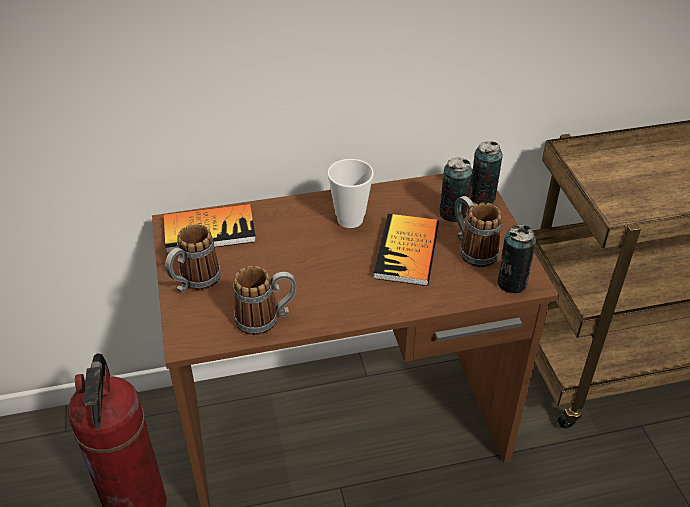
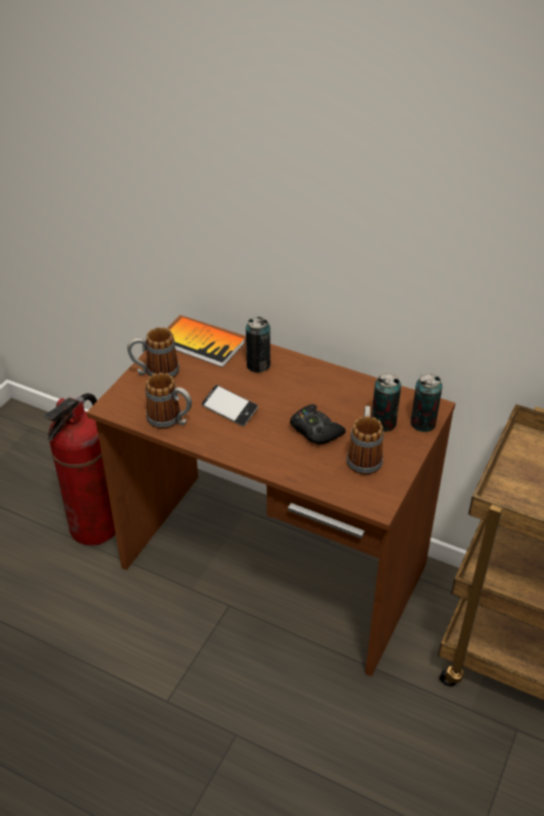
camera: 40 degrees right, 0 degrees up
cup [327,159,374,228] -> none
book [373,214,439,286] -> black game controller [290,404,346,445]
can [497,225,536,294] -> can moved to [246,317,271,373]
none -> phone [202,385,258,426]

